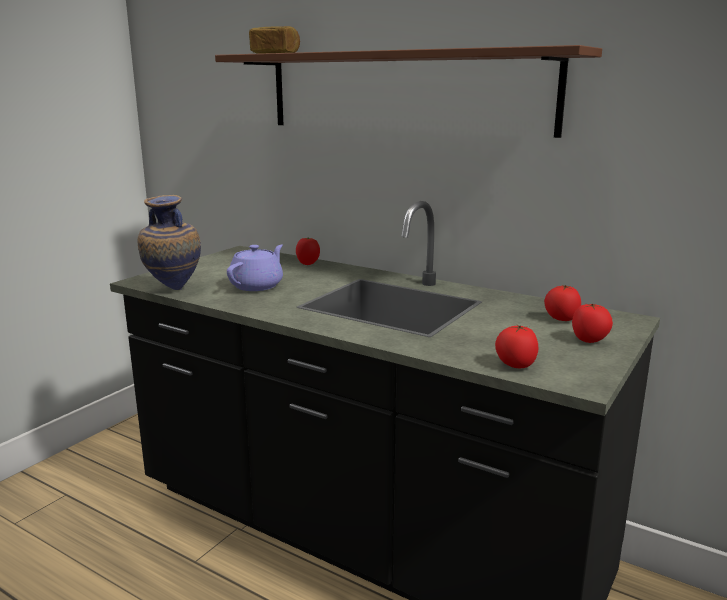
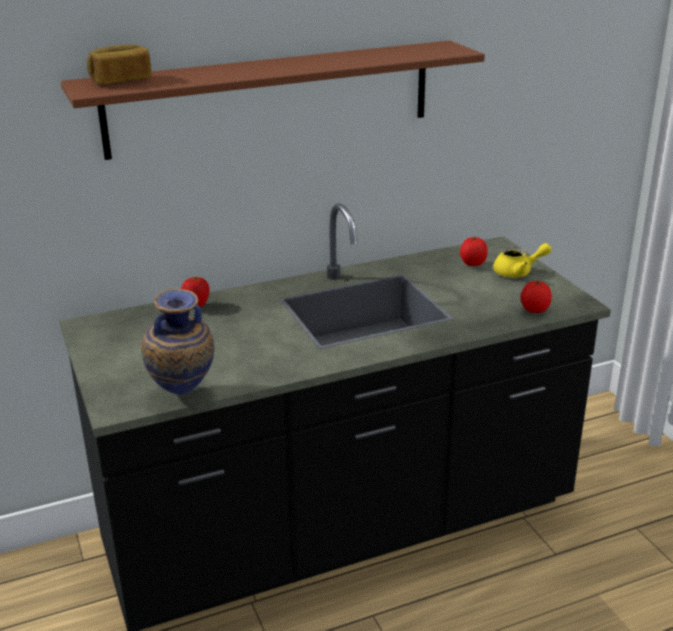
camera: 55 degrees left, 10 degrees up
purple teapot [227,245,283,291] -> none
tomato [572,304,613,343] -> yellow teapot [493,243,552,278]

